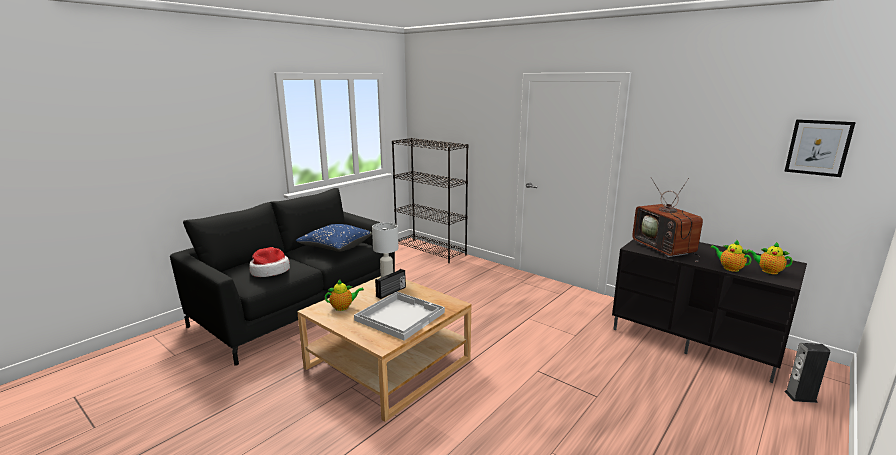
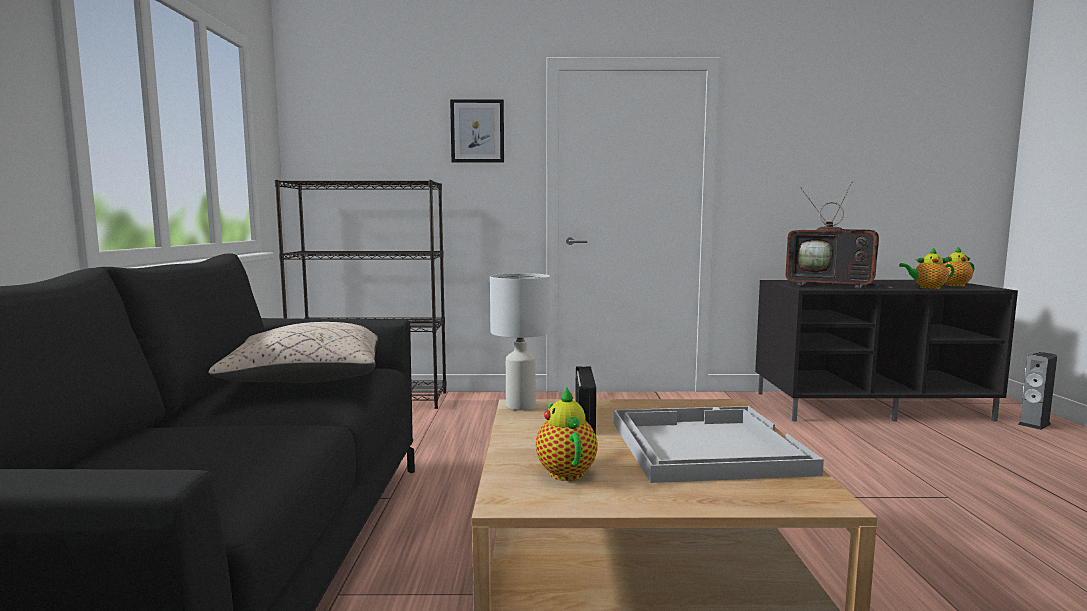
camera: 40 degrees left, 10 degrees down
hat [249,247,290,277] -> none
blue pillow [296,224,372,252] -> beige pillow [208,322,379,383]
teapot [325,280,364,311] -> teapot turned 45 degrees counterclockwise [536,387,598,481]
picture [784,119,856,177] -> picture moved to [450,99,504,163]

